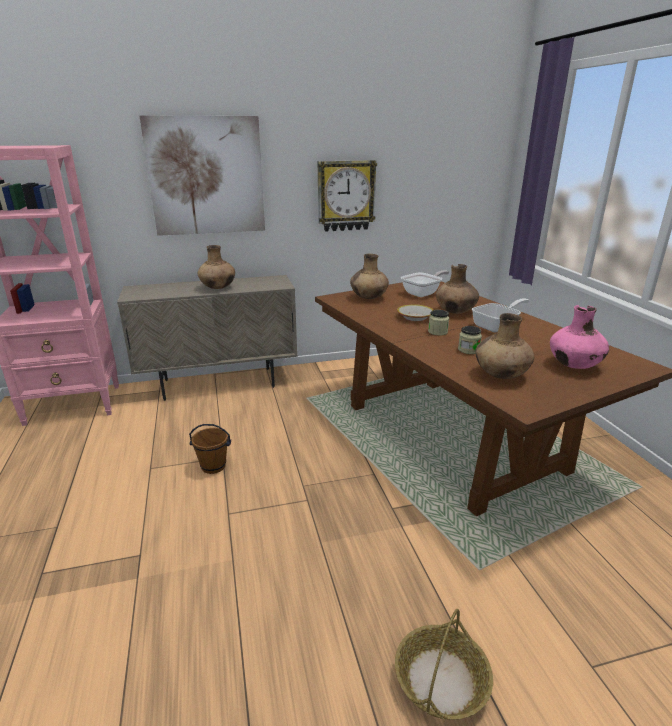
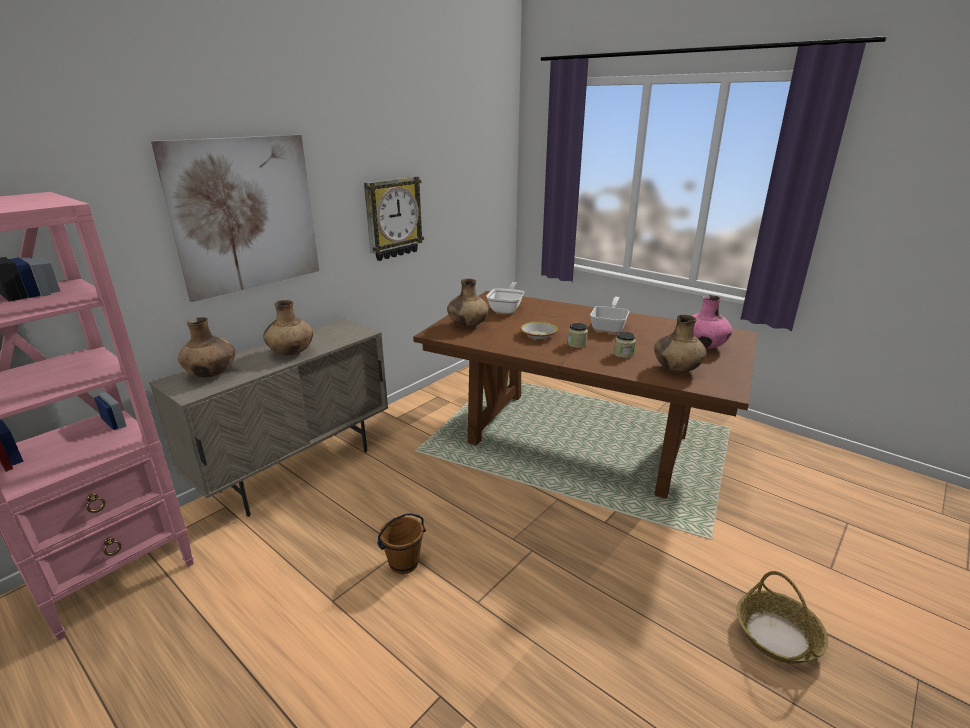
camera: 35 degrees left, 0 degrees up
brown vase [436,264,479,314] -> brown vase moved to [178,317,235,378]

